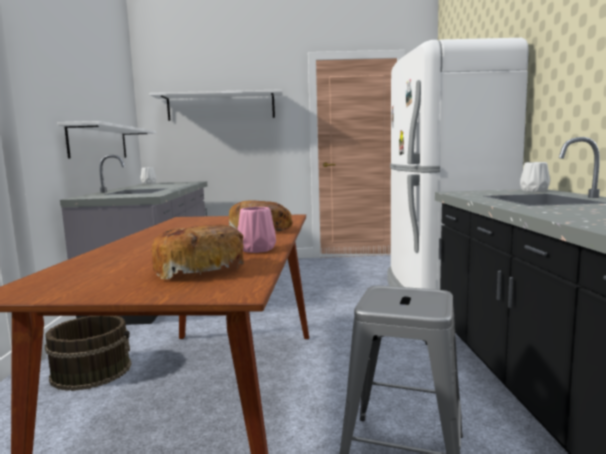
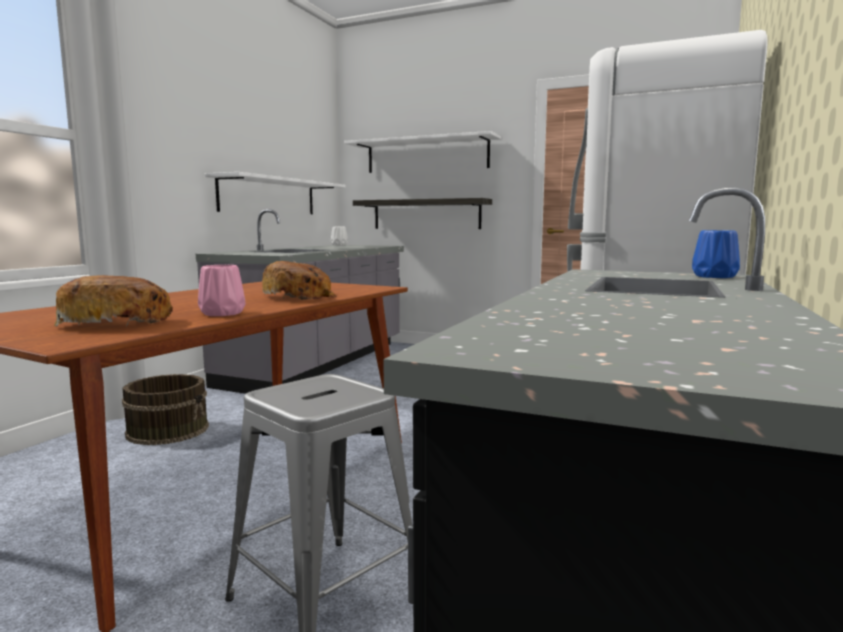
camera: 25 degrees right, 0 degrees up
white vase [520,162,550,192] -> blue vase [692,230,740,278]
none -> shelf [353,198,492,229]

